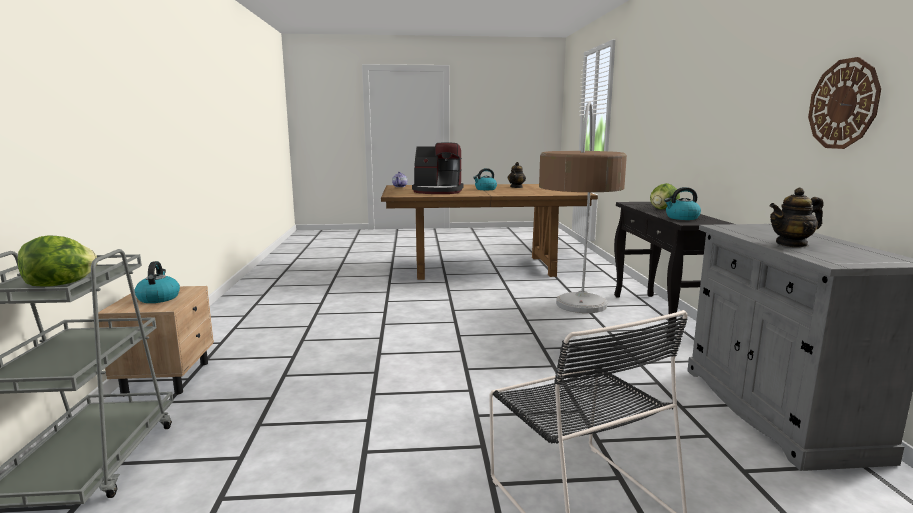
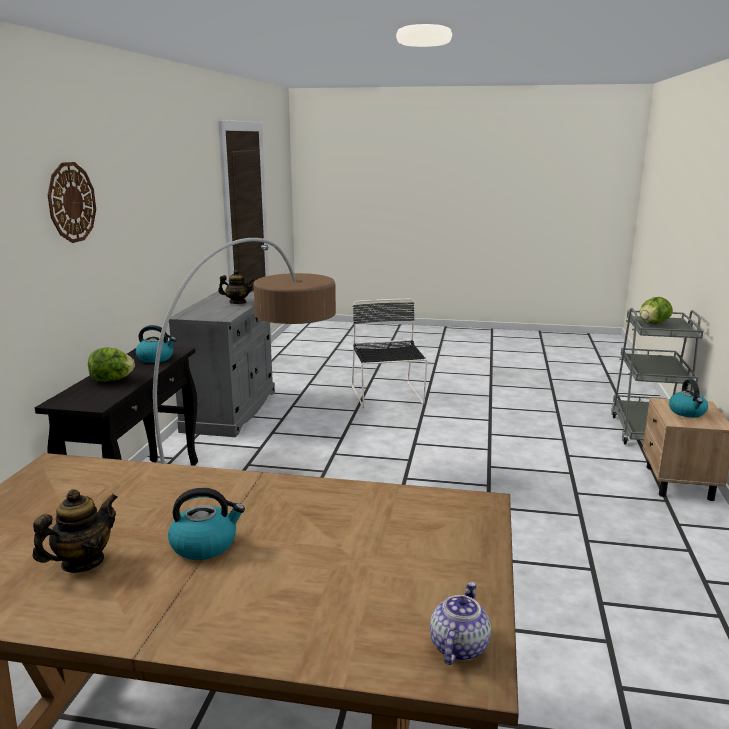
camera: 165 degrees left, 5 degrees up
coffee machine [412,142,464,194] -> none
wall clock [808,57,881,149] -> wall clock moved to [48,162,96,243]

